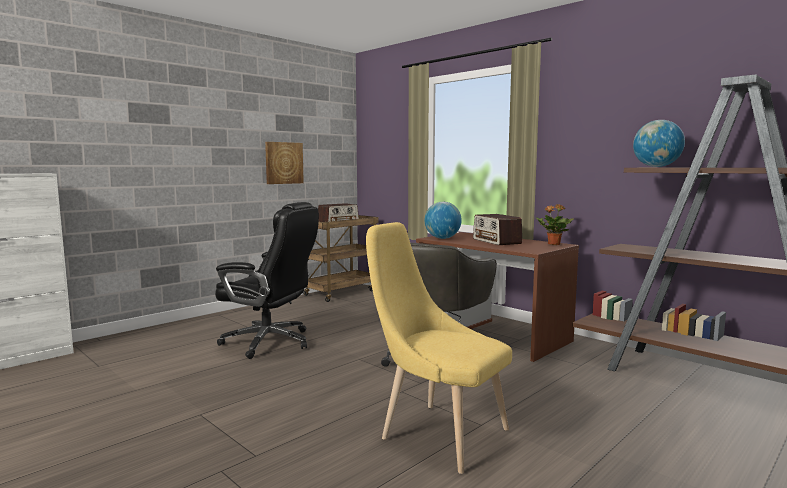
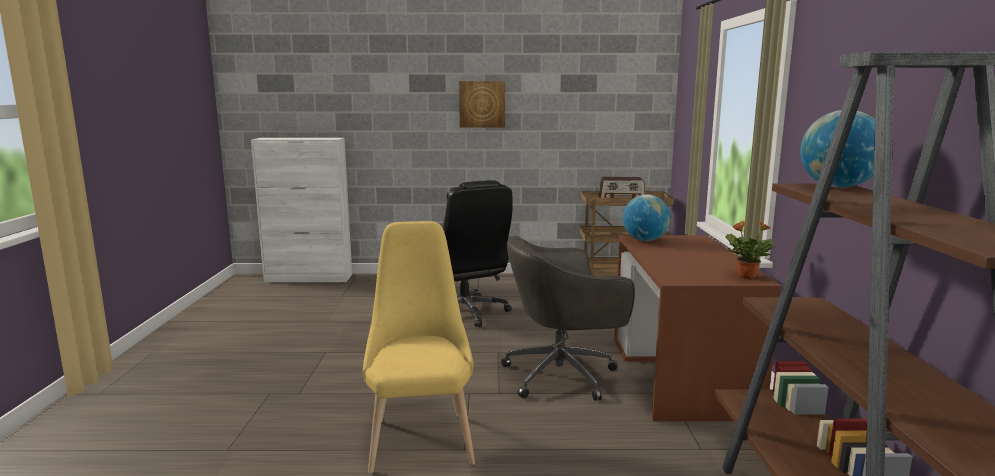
camera: 45 degrees right, 5 degrees up
picture [265,142,304,184] -> picture moved to [459,81,505,128]
radio [473,214,522,245] -> none

